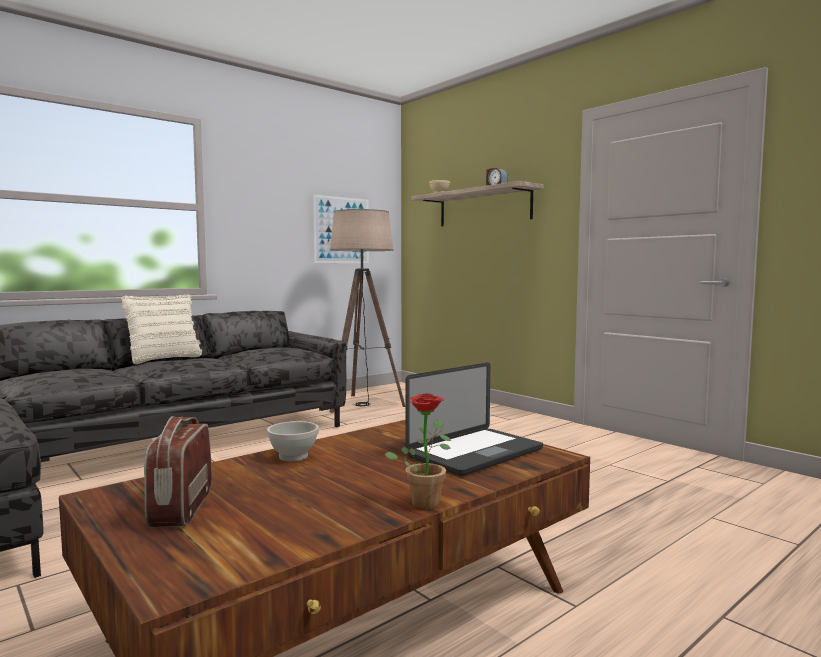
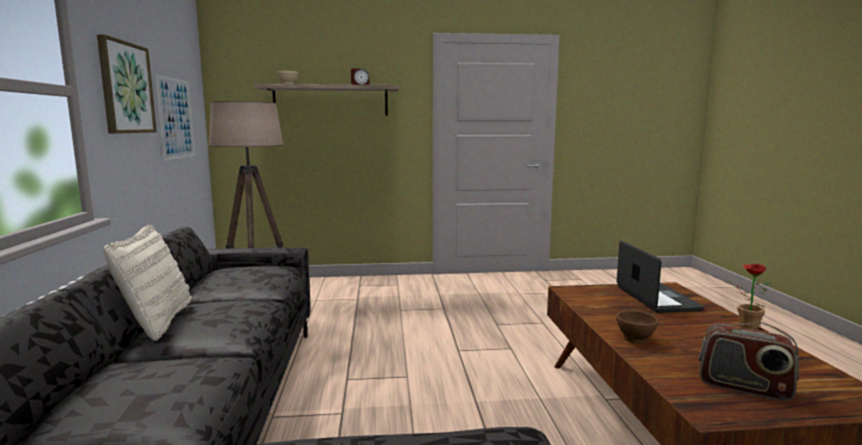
camera: 55 degrees left, 5 degrees up
white bowl [267,421,319,461] -> brown bowl [616,310,659,344]
none -> picture [97,34,157,134]

